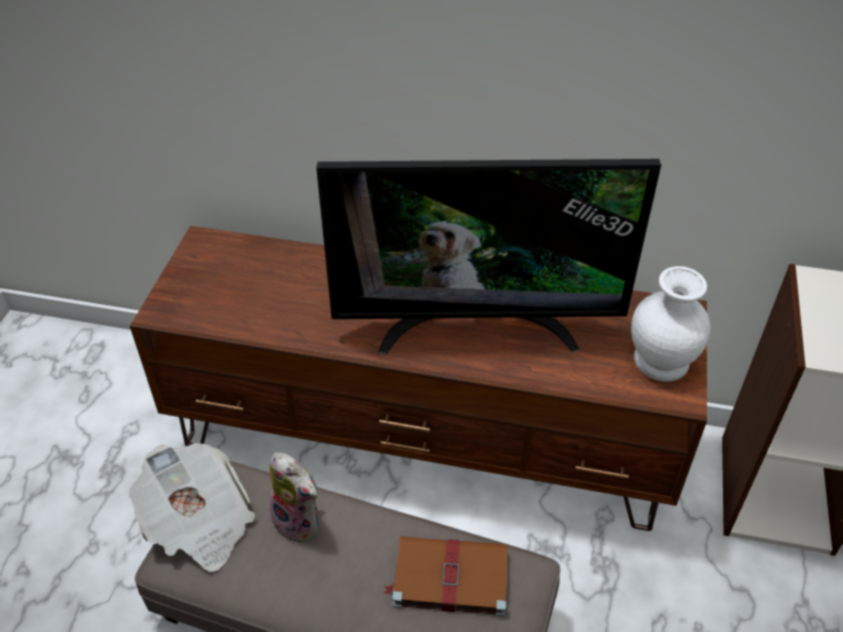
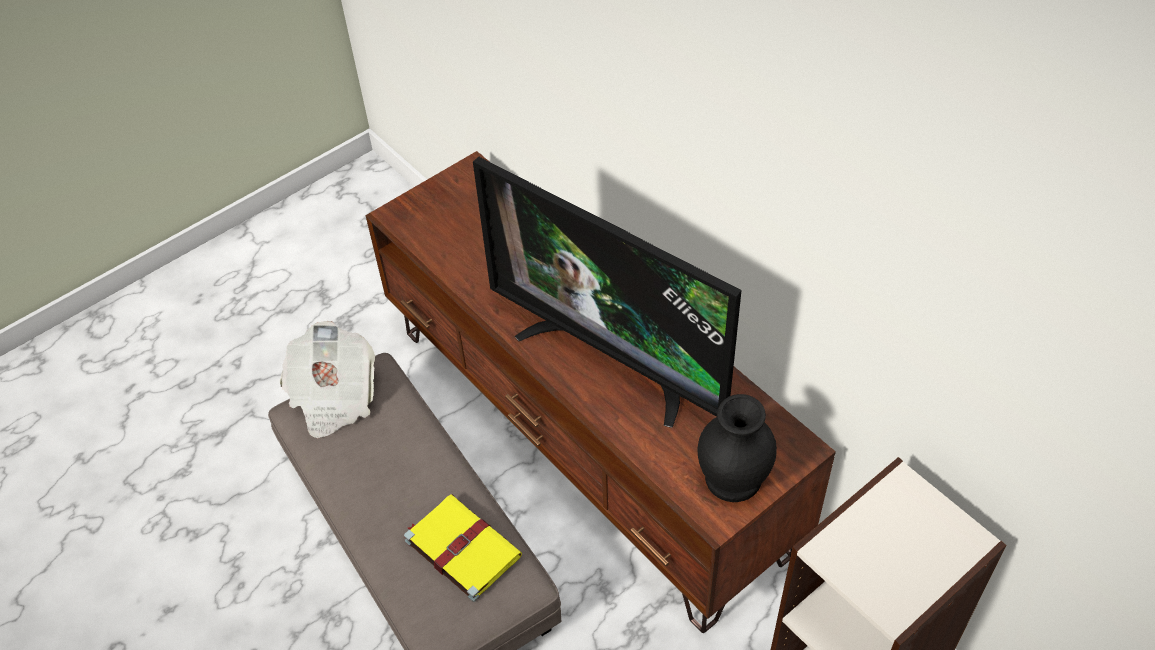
camera: 40 degrees right, 5 degrees up
plush toy [269,452,319,544] -> none
brown book [383,536,508,617] -> yellow book [404,494,522,602]
white vase [631,266,711,381] -> black vase [697,394,777,502]

